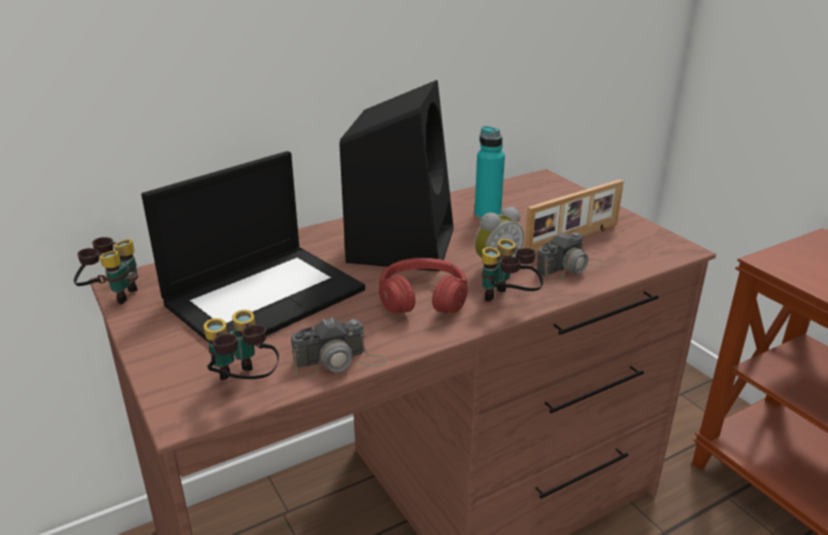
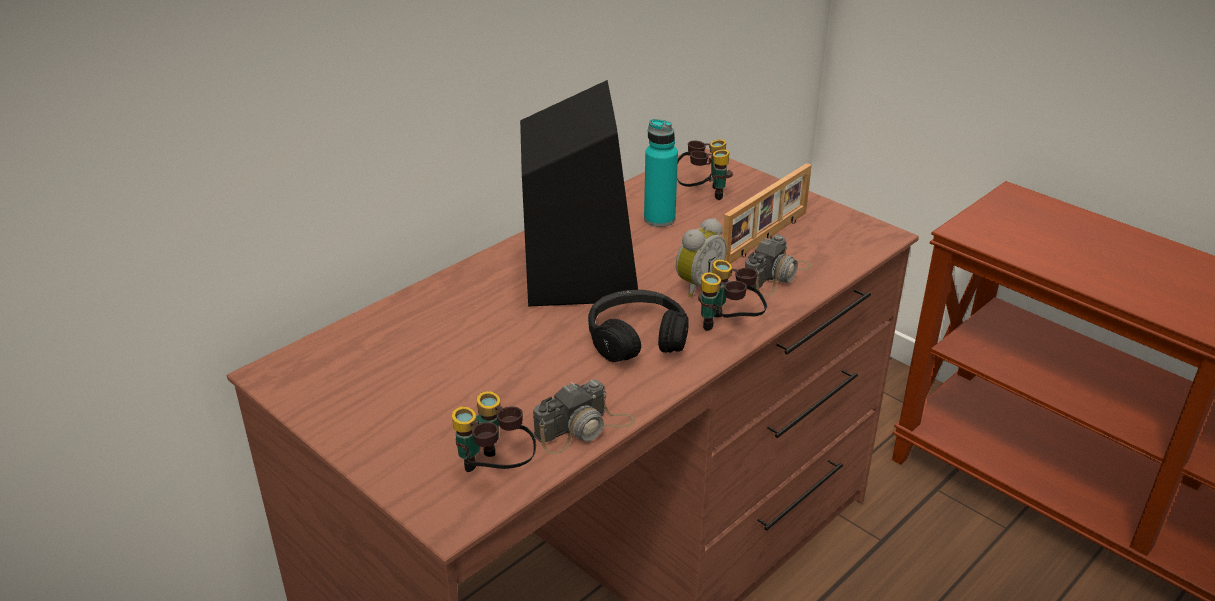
camera: 15 degrees left, 5 degrees up
binoculars [74,237,138,304] -> binoculars moved to [677,139,733,200]
laptop [141,151,365,342] -> none
red headphones [379,258,468,314] -> black headphones [588,290,688,362]

